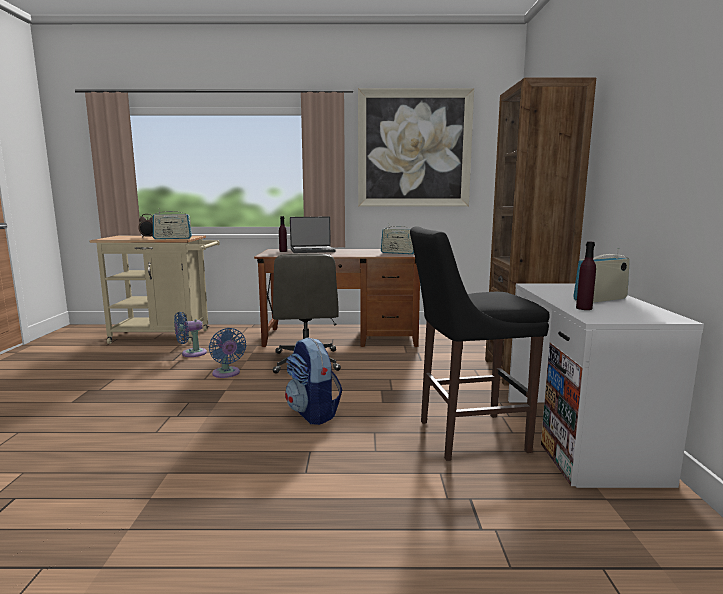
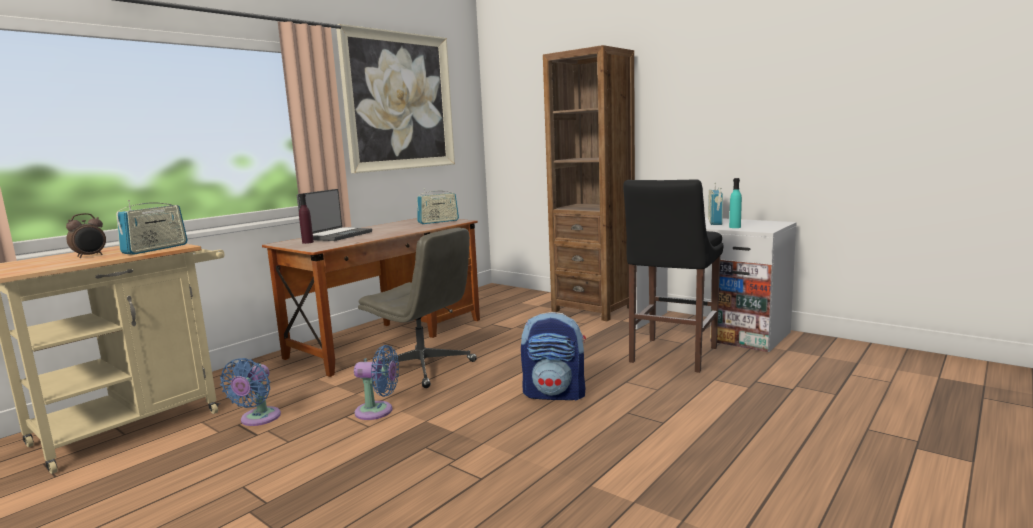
camera: 50 degrees left, 0 degrees up
purple bottle [576,242,596,310] -> turquoise bottle [729,178,742,228]

